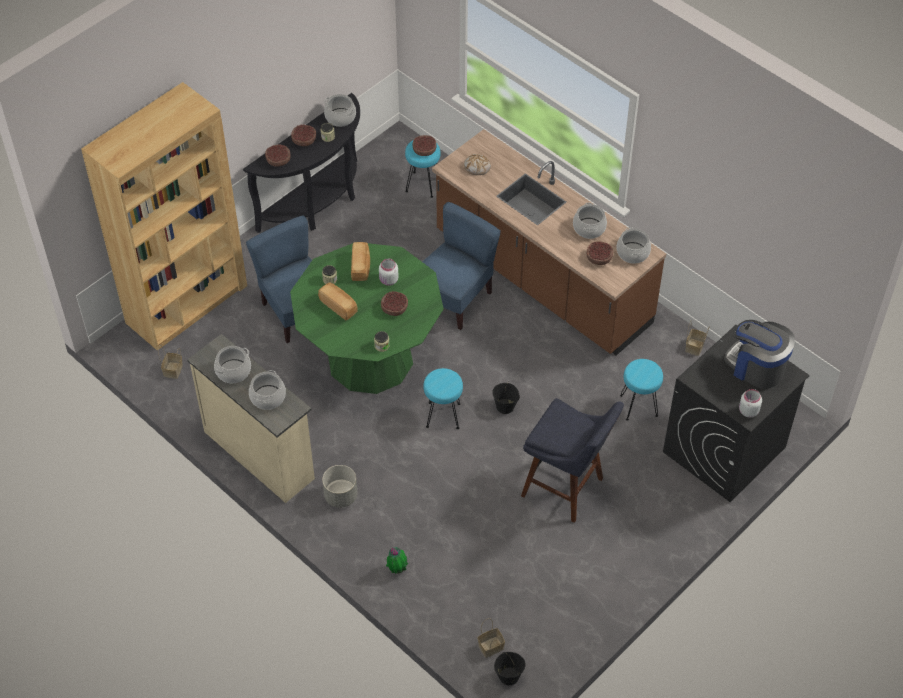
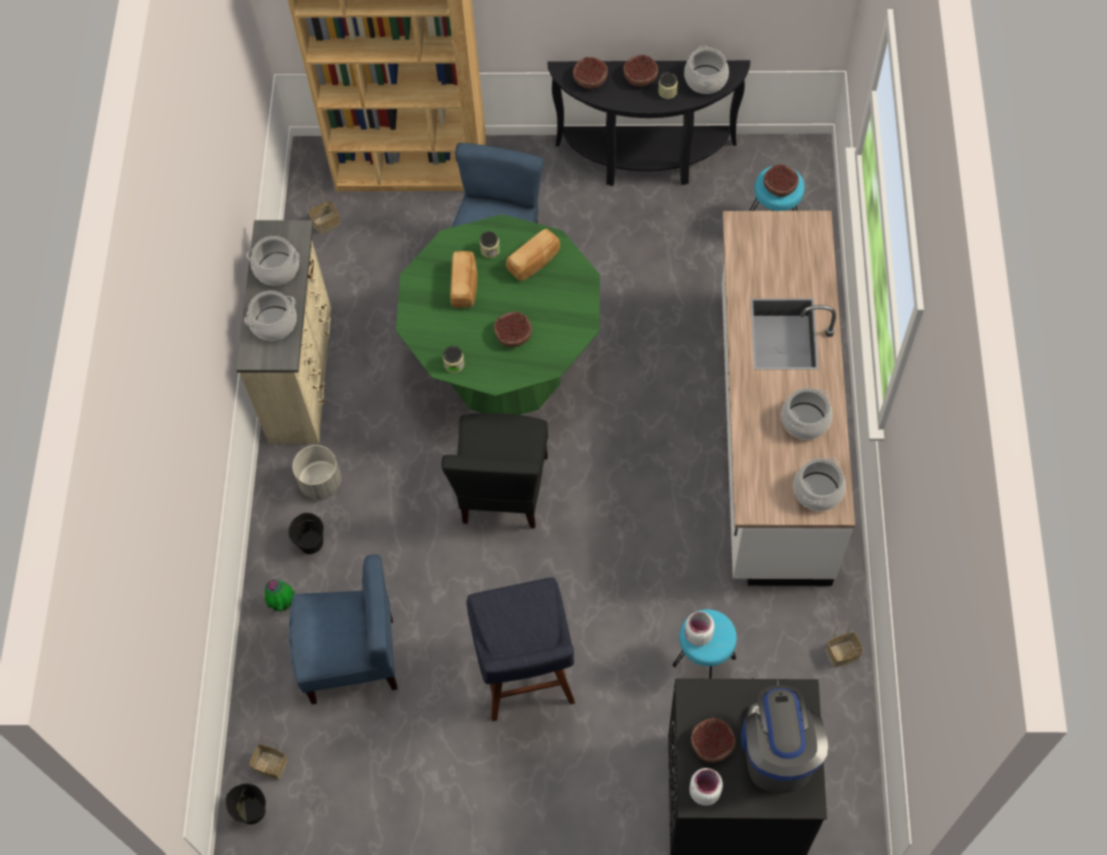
camera: 50 degrees right, 10 degrees up
white jar [379,259,399,286] -> white jar moved to [685,611,714,646]
blue chair [422,202,501,330] -> blue chair moved to [289,555,397,704]
turquoise stool [423,368,463,429] -> black chair [442,413,548,528]
brown counter [432,129,666,356] -> white counter [722,211,855,586]
bread [464,154,491,175] -> none
black bucket [492,381,520,414] -> black bucket moved to [288,513,324,554]
bowl [587,241,613,265] -> bowl moved to [691,718,736,763]

